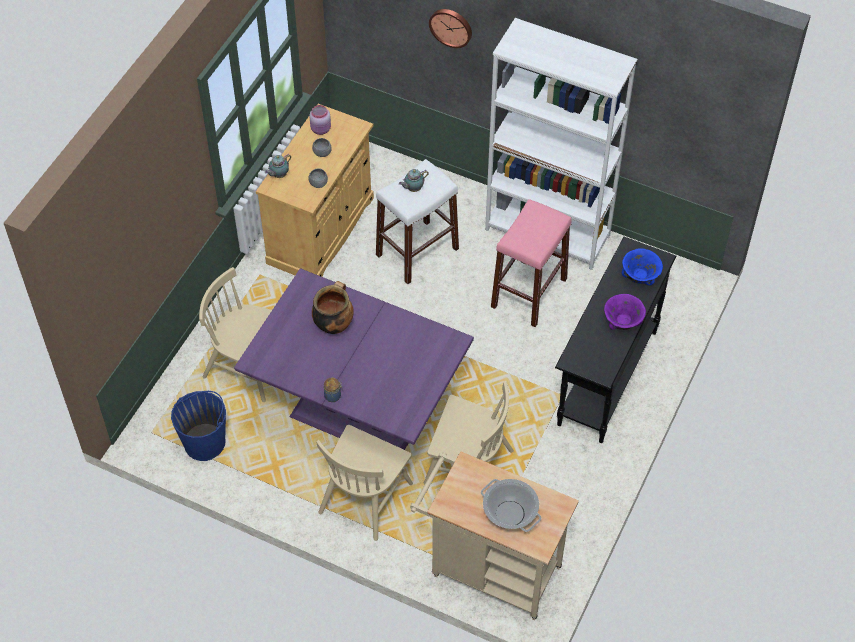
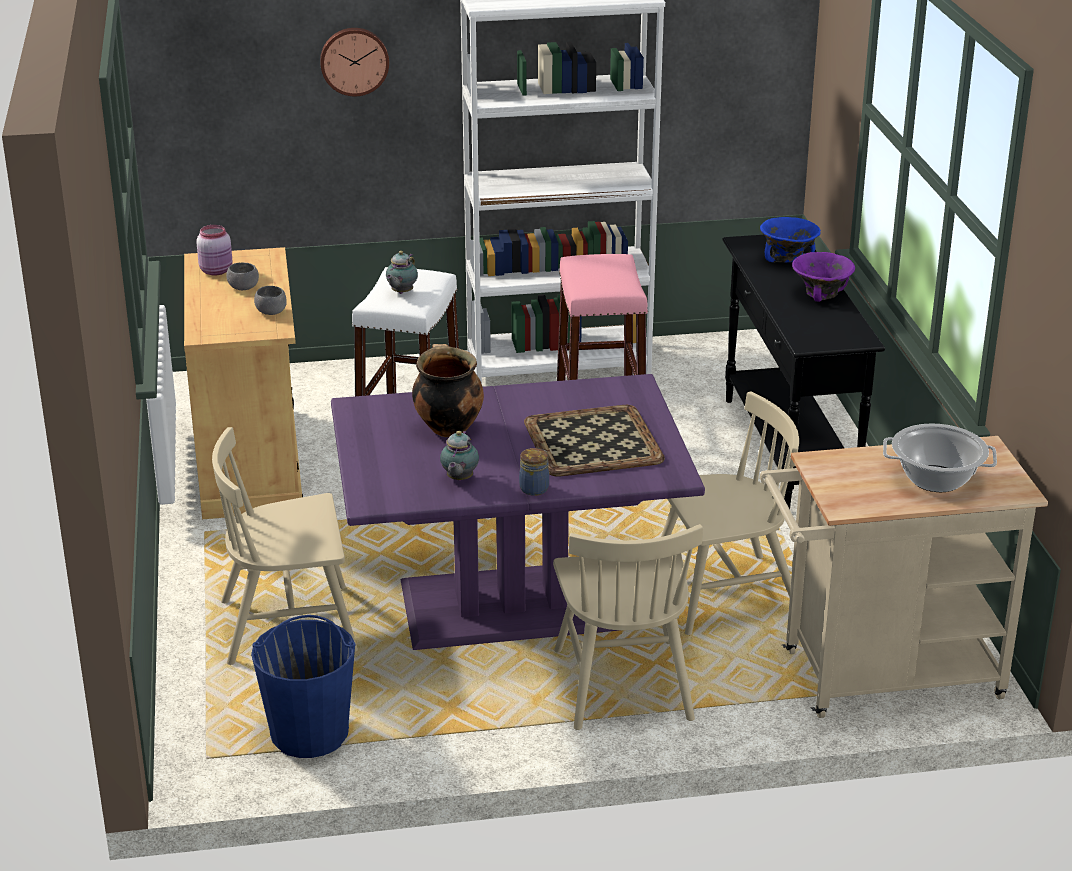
camera: 35 degrees left, 25 degrees down
teapot [265,154,291,178] -> teapot moved to [440,431,479,481]
none -> tray [524,405,665,477]

